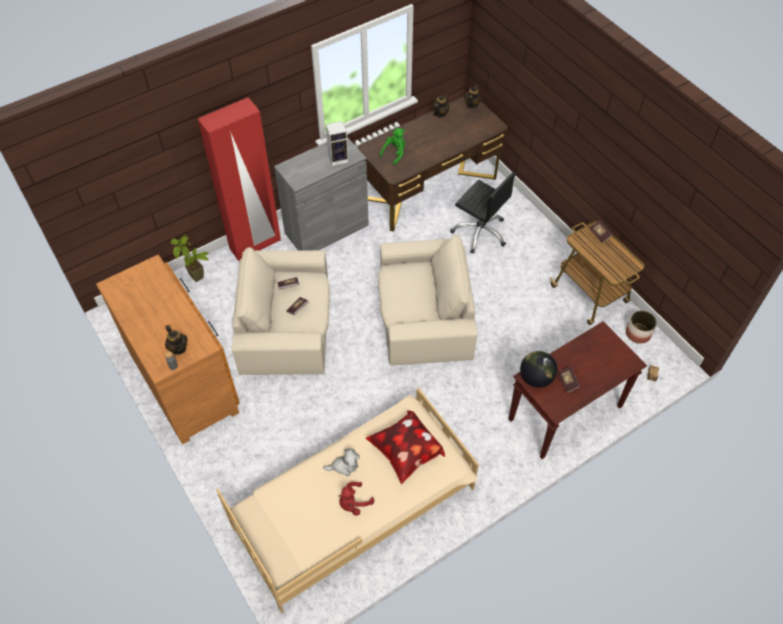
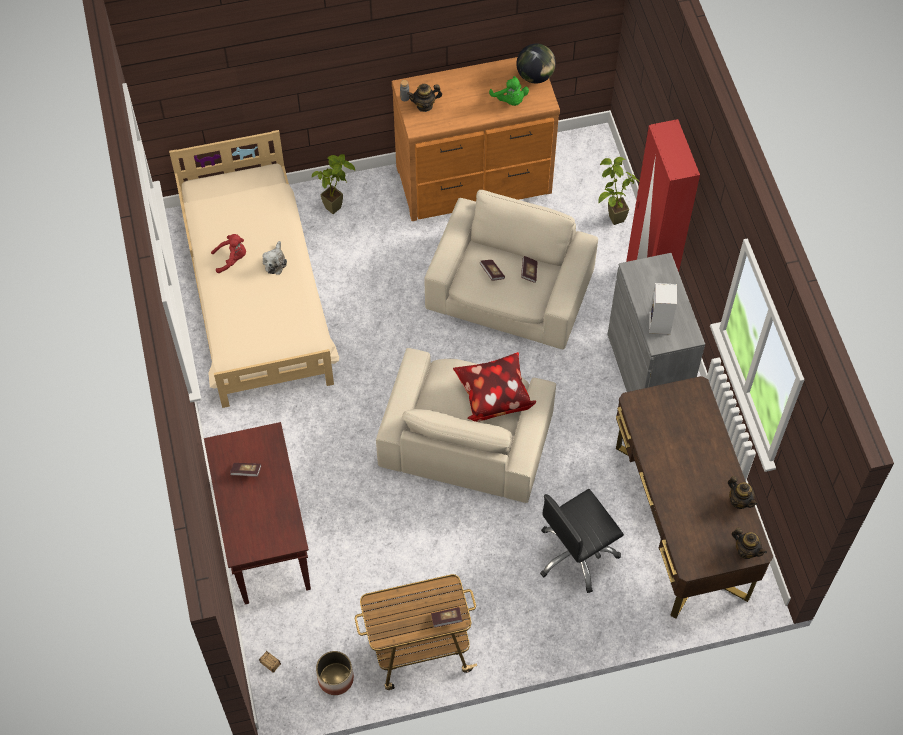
camera: 110 degrees right, 5 degrees up
red plush toy [339,482,374,516] -> red plush toy turned 90 degrees clockwise [211,234,246,273]
pillow [366,410,445,484] -> pillow moved to [453,352,536,422]
green plush toy [380,128,405,165] -> green plush toy moved to [489,76,529,106]
globe [520,351,557,388] -> globe moved to [516,44,556,83]
none -> potted plant [312,154,355,214]

